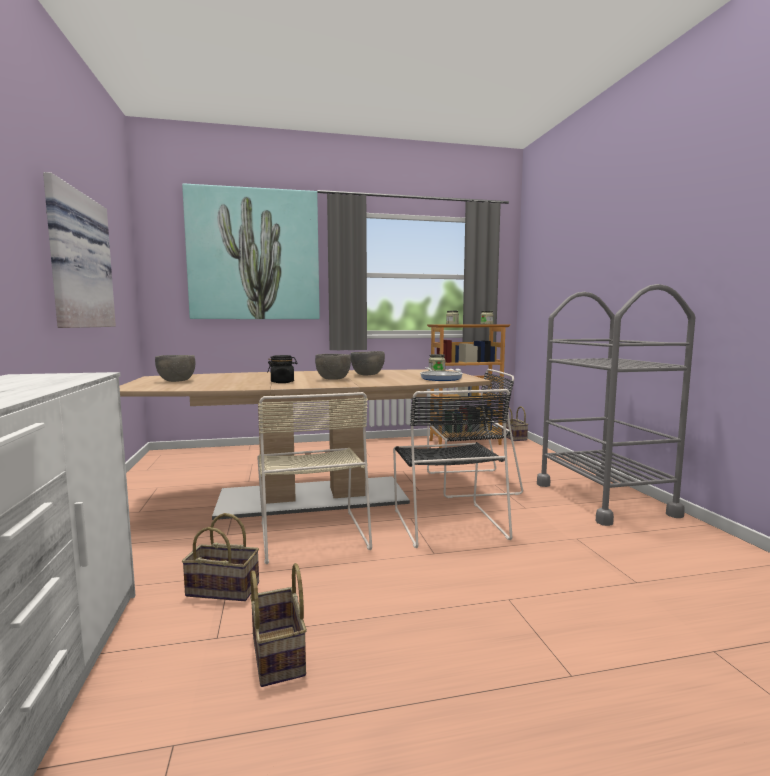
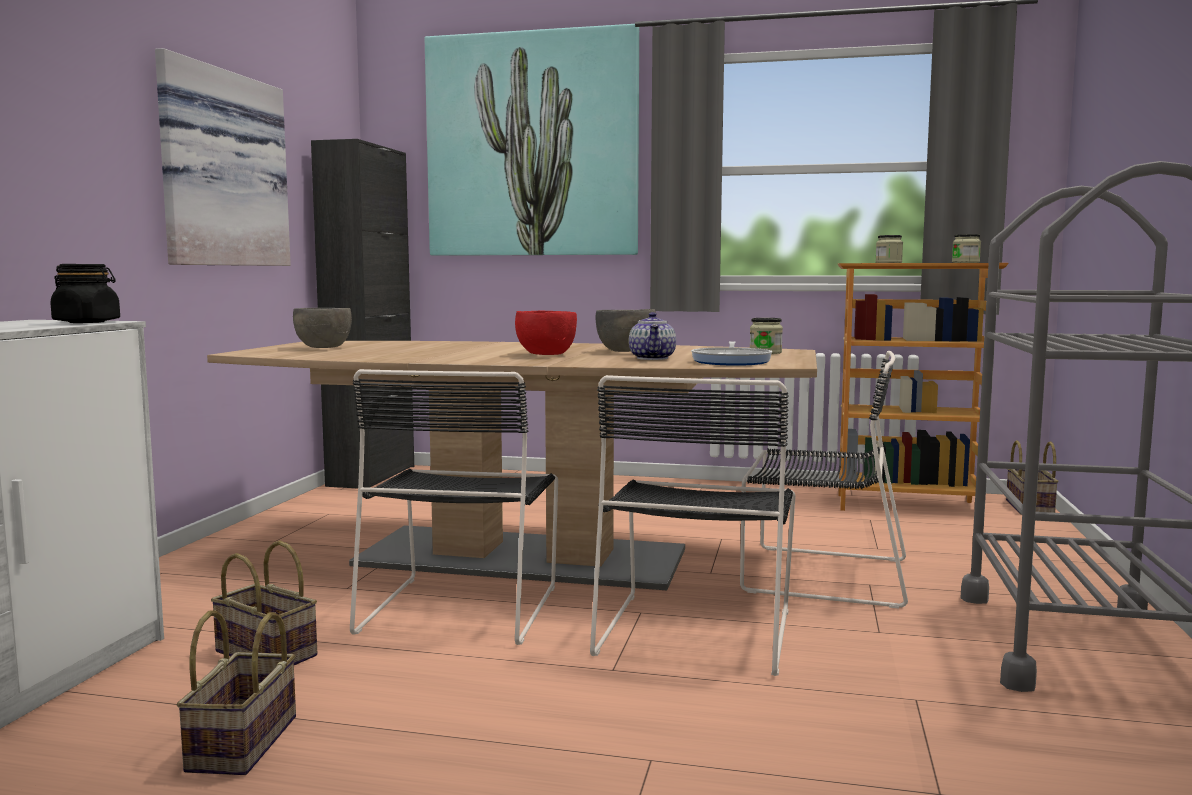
camera: 25 degrees right, 0 degrees up
beige chair [257,392,372,564] -> black chair [350,369,558,645]
black jar [267,355,298,383] -> black jar moved to [50,264,120,323]
grey bowl [315,354,351,380] -> red bowl [515,311,577,355]
none -> black cabinet [311,139,414,488]
none -> teapot [629,312,676,360]

